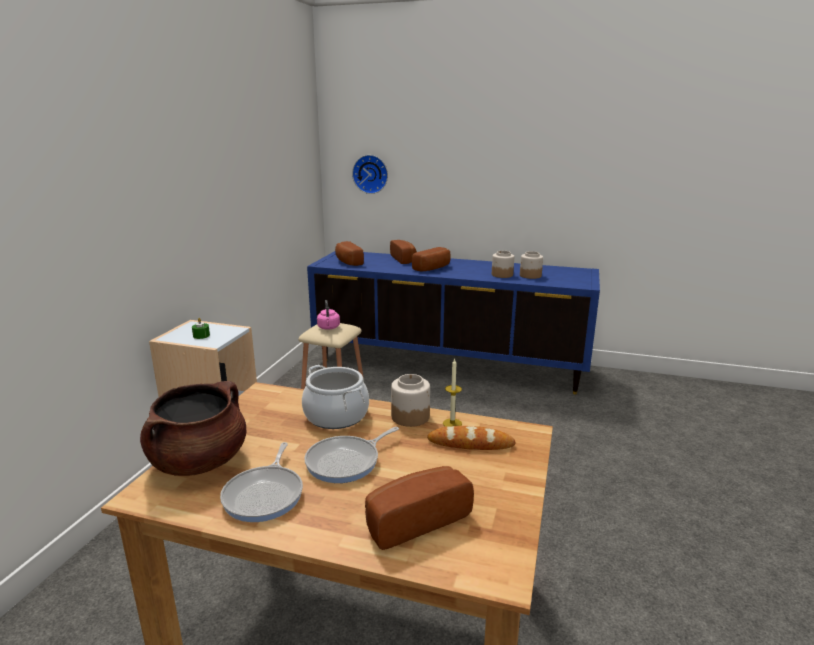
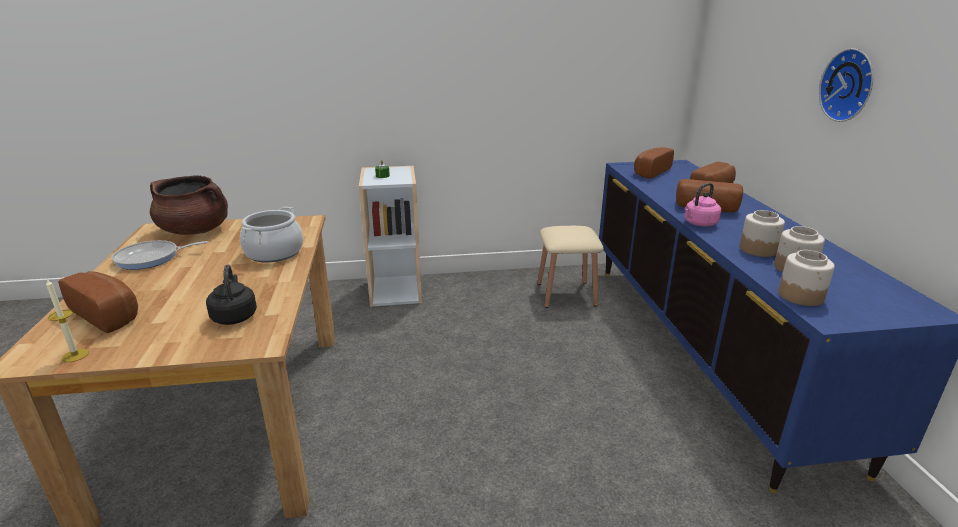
camera: 65 degrees right, 5 degrees up
frying pan [304,427,399,483] -> none
pink kettle [317,300,340,330] -> pink kettle moved to [685,183,721,227]
wall clock [352,155,388,194] -> wall clock moved to [819,48,874,122]
jar [391,374,430,427] -> jar moved to [778,250,835,306]
bread [427,426,515,450] -> black kettle [206,264,257,325]
candle [443,358,462,427] -> candle moved to [46,279,89,362]

